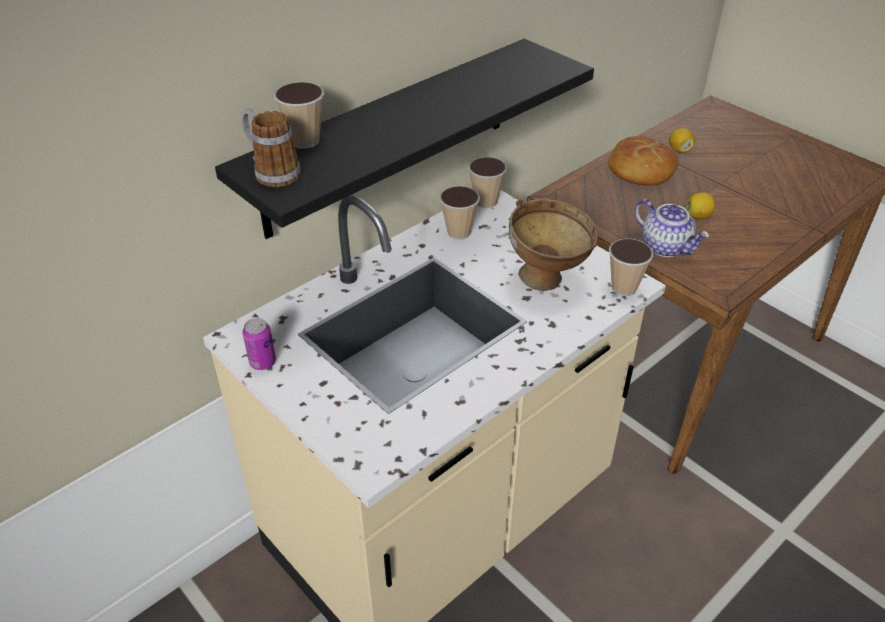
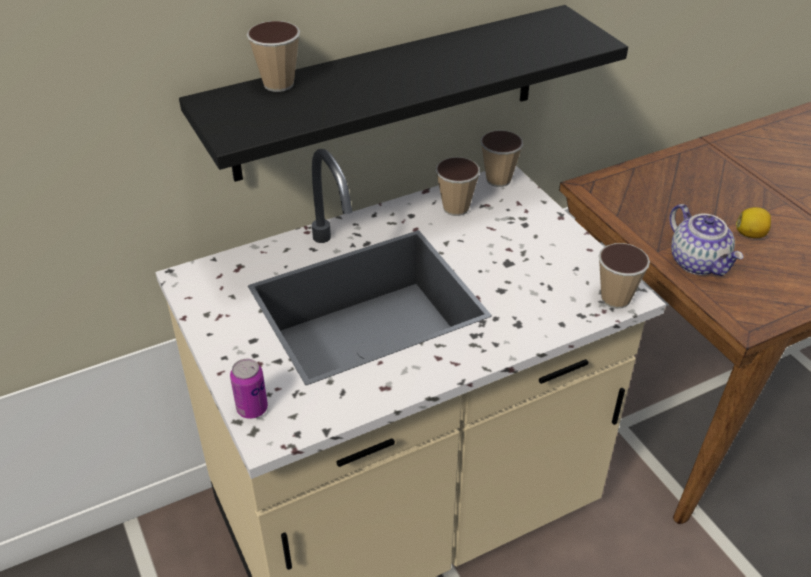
camera: 15 degrees right, 0 degrees up
mug [241,108,301,187] -> none
can [243,318,276,370] -> can moved to [230,359,268,419]
brown bowl [509,199,598,291] -> none
bread [608,136,678,186] -> none
lemon [669,128,695,153] -> none

